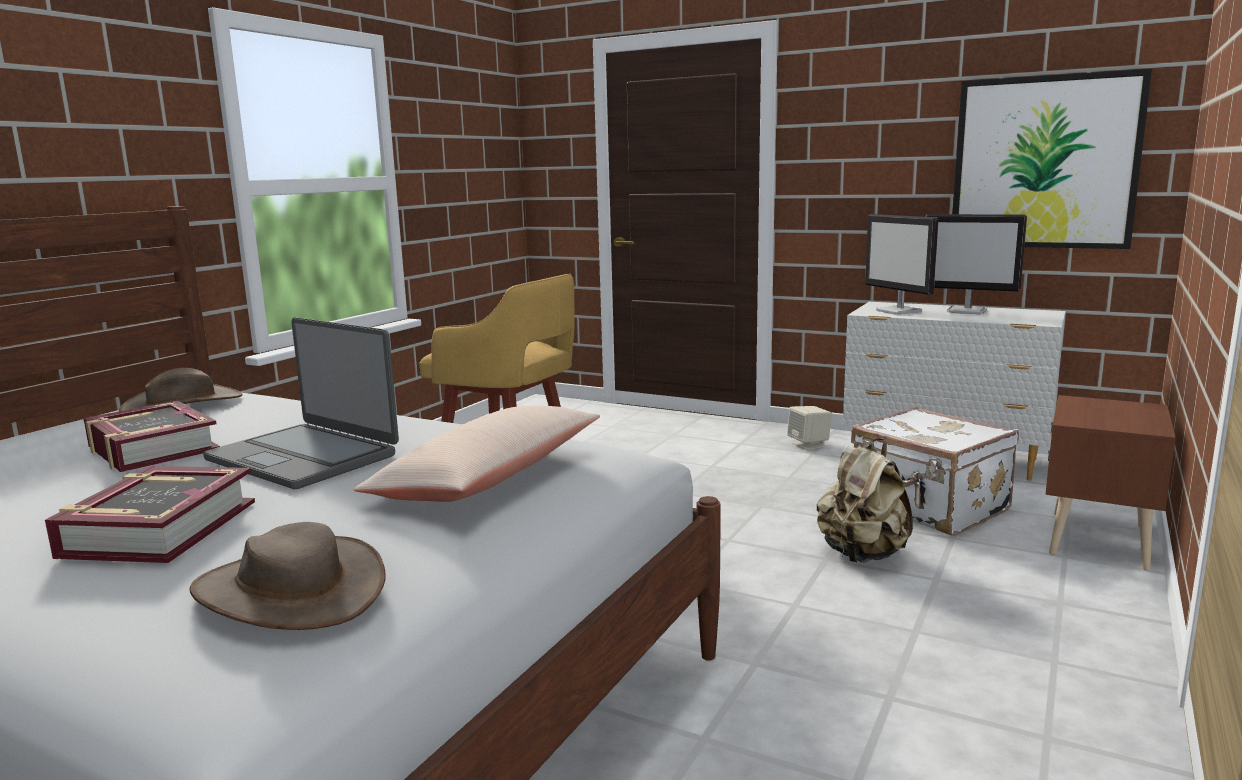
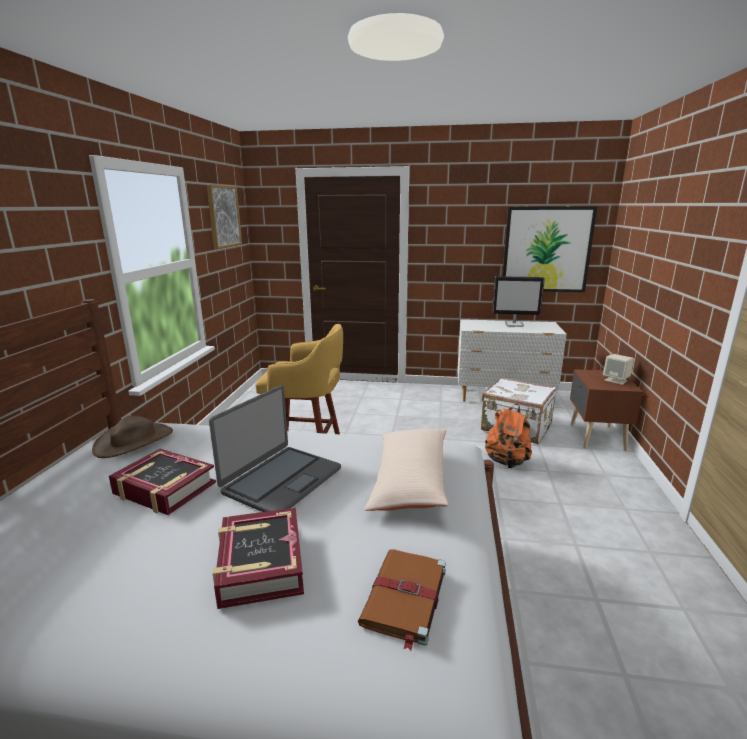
camera: 20 degrees left, 5 degrees up
brown hat [190,522,386,630] -> brown book [358,549,446,651]
laptop [203,317,399,489] -> laptop turned 75 degrees counterclockwise [209,385,341,512]
beige speaker [787,406,832,450] -> beige speaker moved to [603,354,634,385]
beige backpack [817,438,913,563] -> orange backpack [485,404,532,468]
monitor [865,214,939,315] -> none
none -> picture [207,185,242,249]

